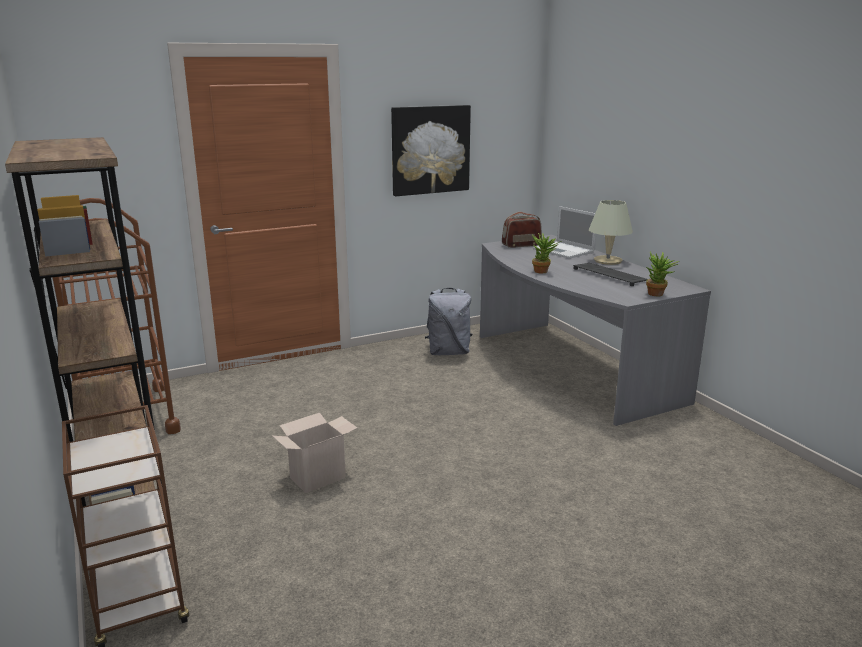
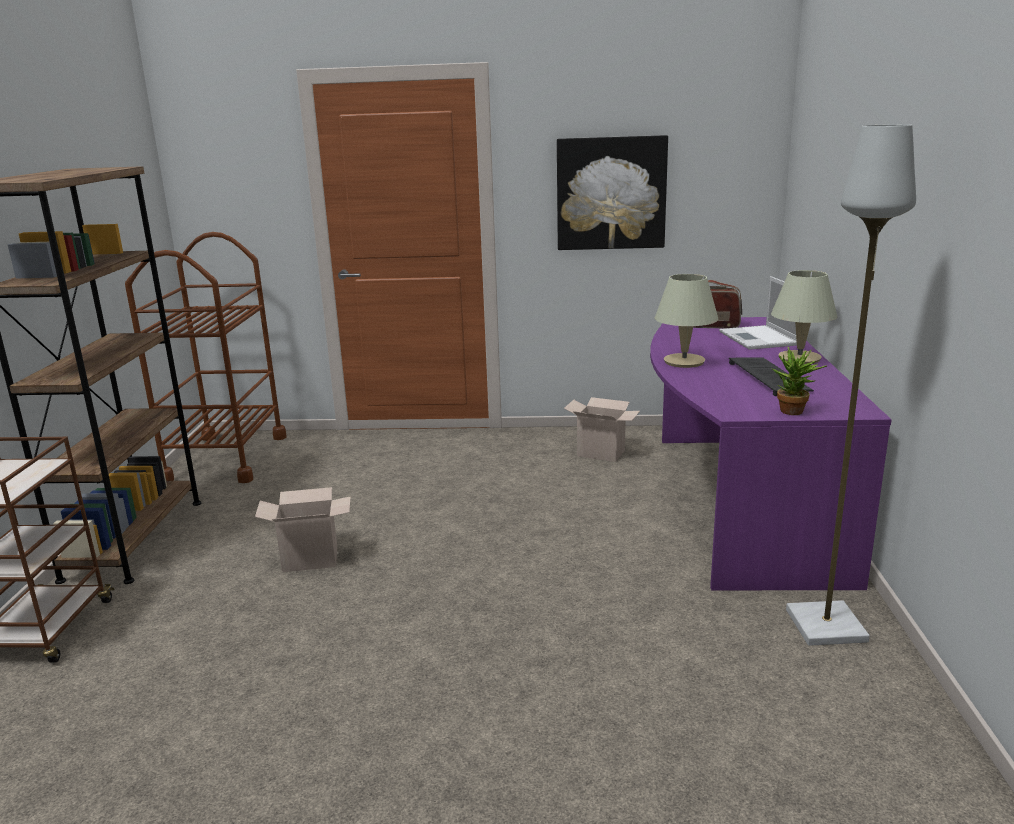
camera: 30 degrees right, 0 degrees up
grey backpack [425,288,473,355] -> cardboard box [564,397,640,462]
grey desk [480,235,711,426] -> purple desk [650,317,892,590]
potted plant [532,233,561,273] -> beige table lamp [655,274,718,368]
none -> grey floor lamp [786,124,916,646]

